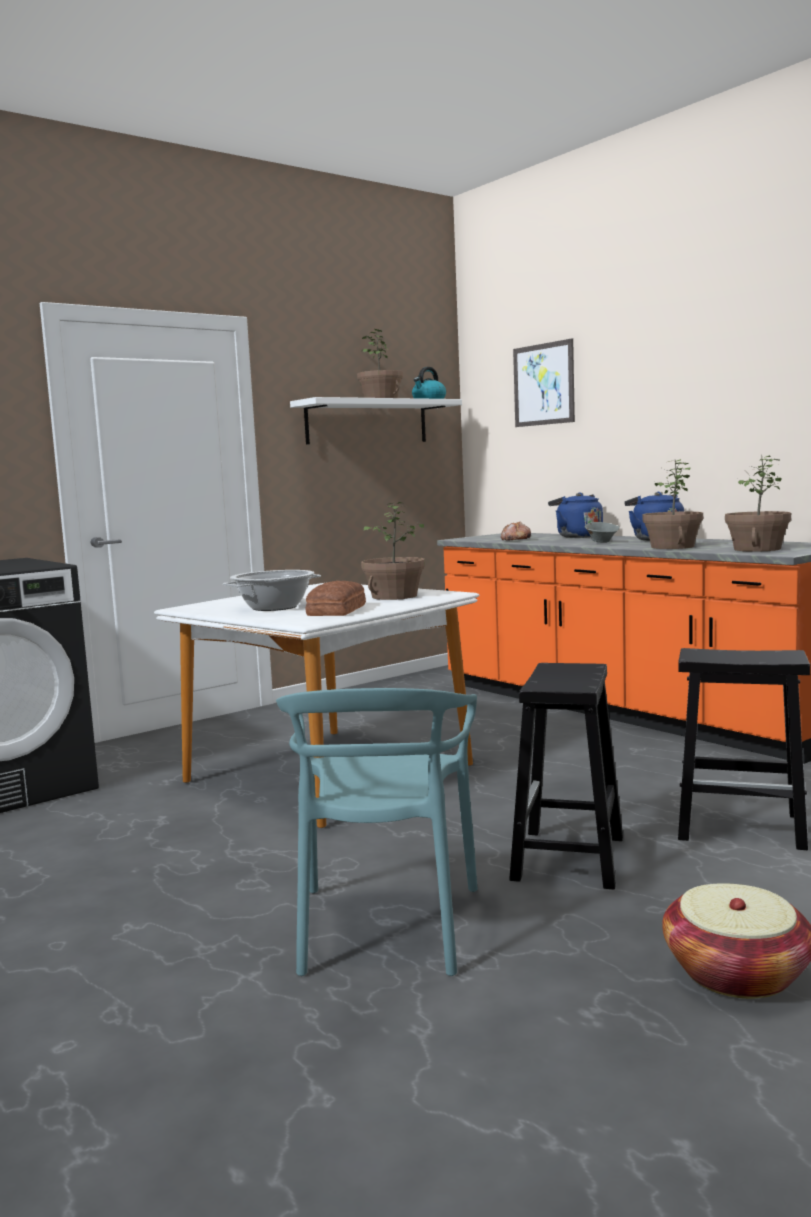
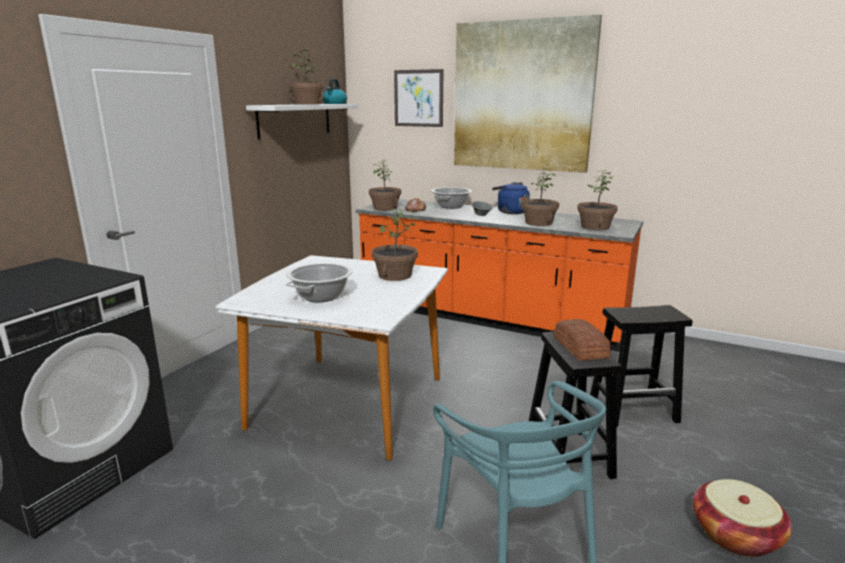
camera: 25 degrees left, 10 degrees up
bread [306,581,366,616] -> bread moved to [553,319,611,361]
blue kettle [548,492,603,538] -> cooking pot [431,187,472,209]
none -> potted plant [369,159,401,211]
none -> picture [454,14,602,173]

